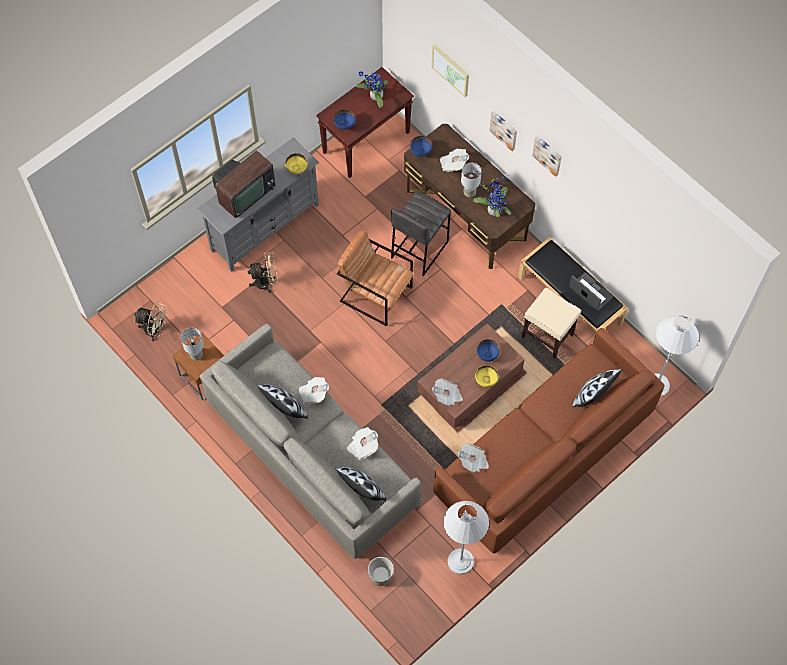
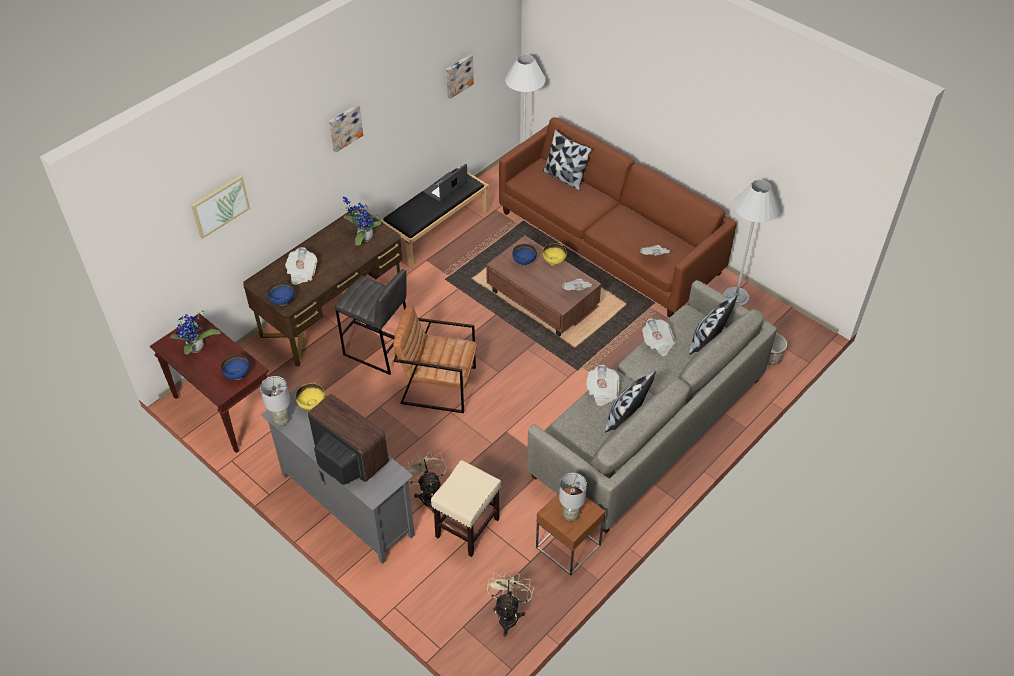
camera: 95 degrees left, 15 degrees down
brown armchair [337,230,413,326] -> brown armchair turned 75 degrees clockwise [393,306,477,413]
grey table lamp [461,163,482,198] -> grey table lamp moved to [260,376,290,426]
picture [490,111,517,151] -> picture moved to [446,54,474,99]
beige stool [522,288,581,358] -> beige stool moved to [431,460,501,557]

